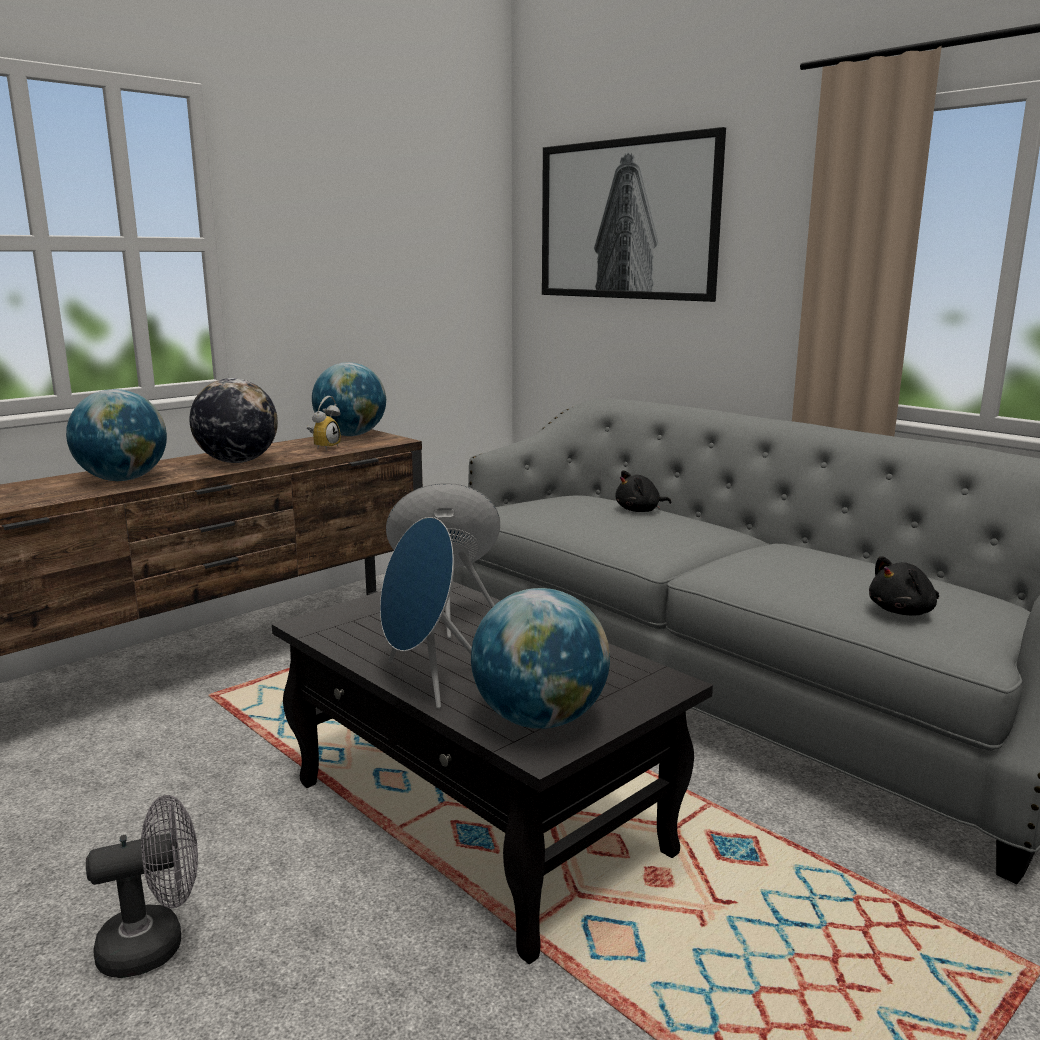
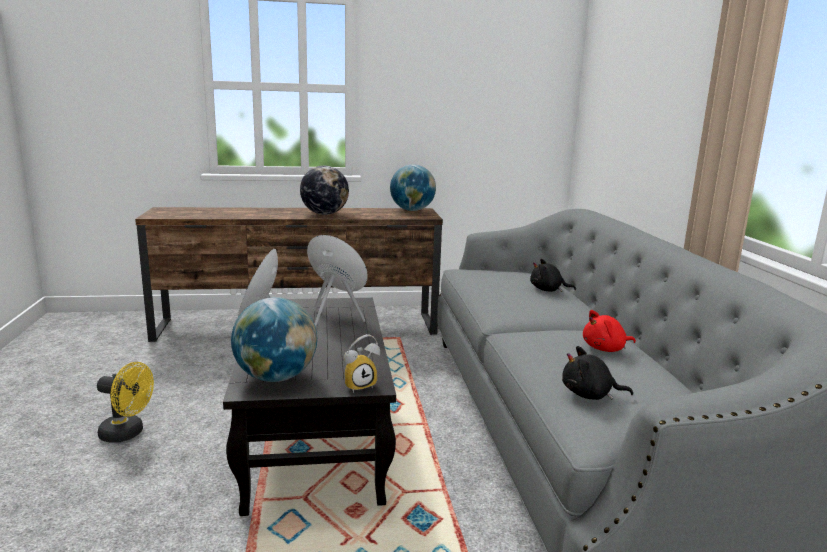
camera: 35 degrees right, 0 degrees up
globe [66,389,167,481] -> none
grey fan [86,795,198,978] -> yellow fan [97,362,154,443]
alarm clock [307,396,341,450] -> alarm clock moved to [343,334,380,393]
picture [542,127,726,302] -> none
none -> red plush toy [583,310,636,352]

